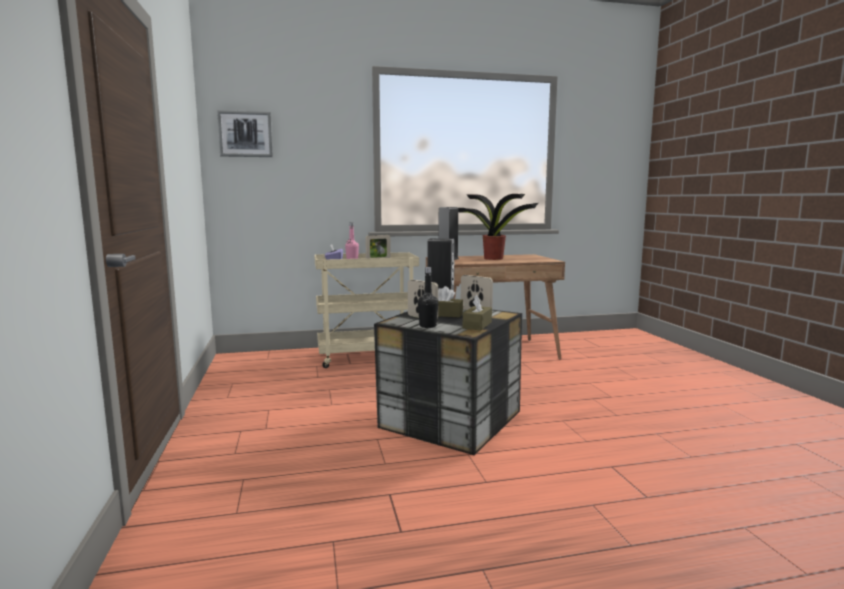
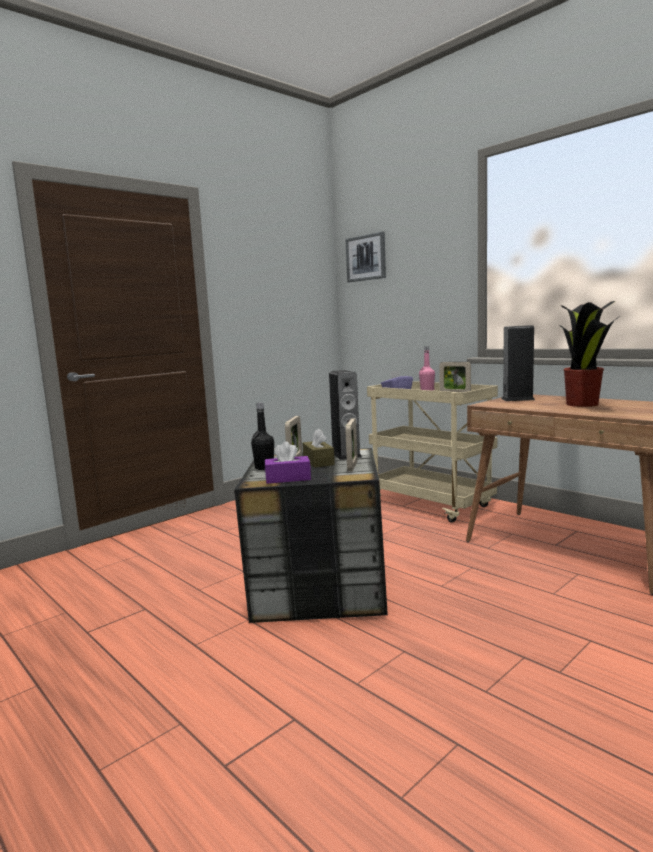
camera: 60 degrees right, 0 degrees up
brown tissue box [463,295,492,330] -> purple tissue box [265,442,311,484]

